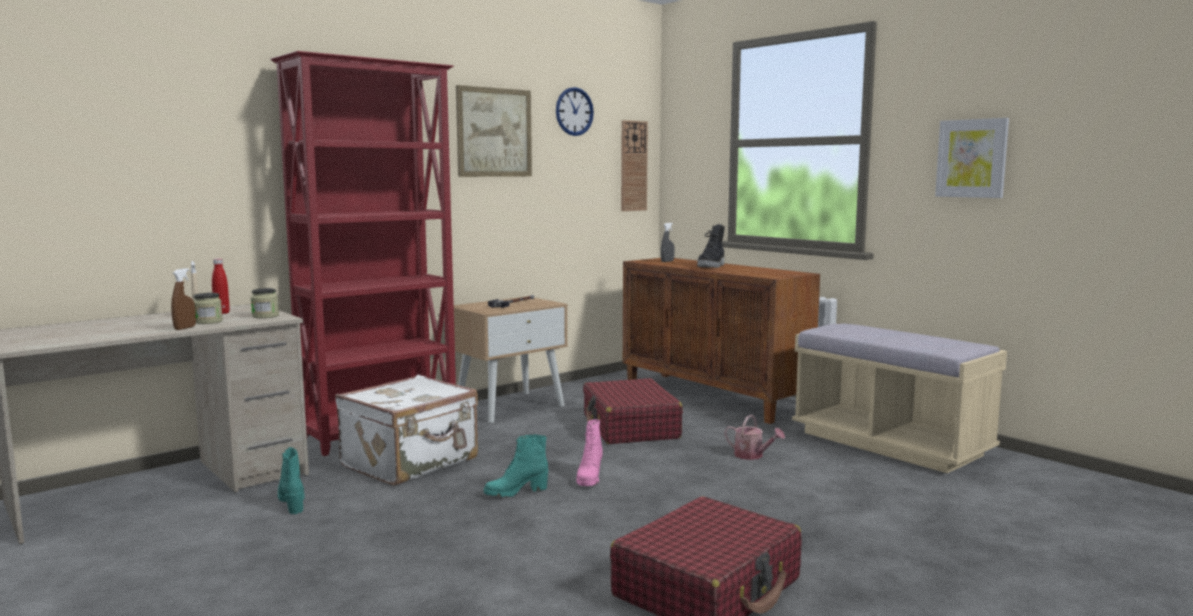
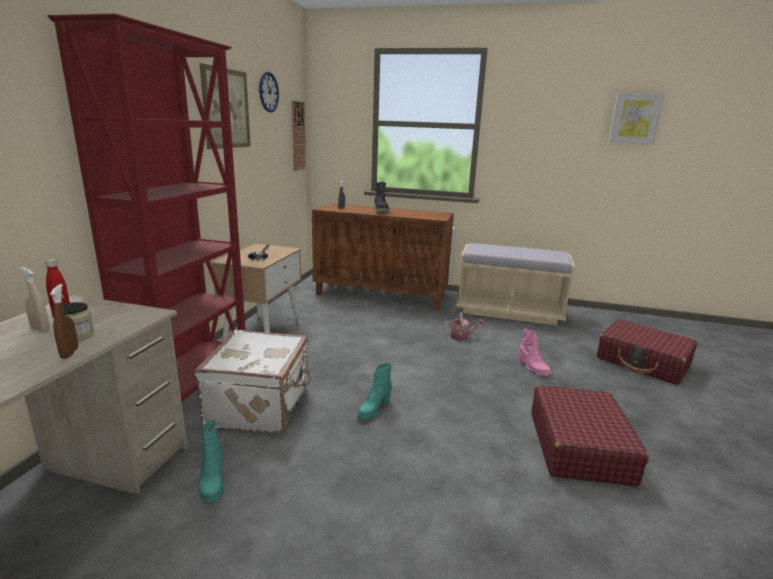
camera: 35 degrees left, 10 degrees up
jar [251,288,279,318] -> none
turquoise boot [278,447,305,514] -> turquoise boot turned 135 degrees counterclockwise [198,420,224,504]
pink boot [576,419,603,486] -> pink boot moved to [518,329,551,376]
red suitcase [583,378,683,444] -> red suitcase moved to [597,319,698,385]
picture [935,118,1009,198] -> picture moved to [609,93,664,145]

